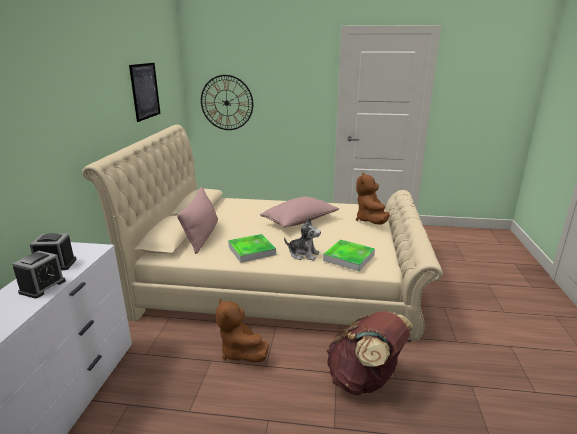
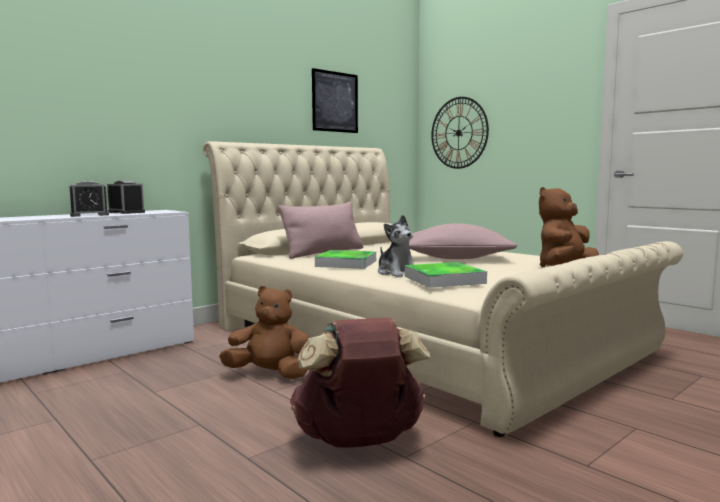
camera: 40 degrees right, 15 degrees down
brown plush toy [215,298,269,362] -> brown plush toy turned 90 degrees clockwise [219,286,309,379]

